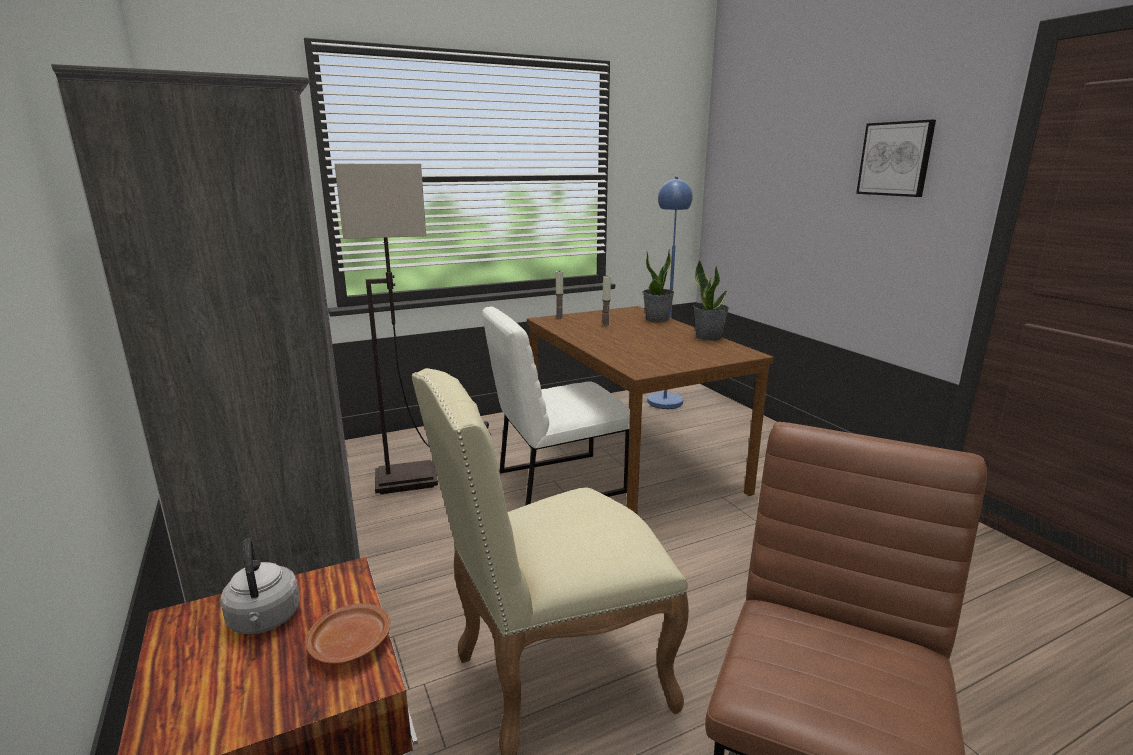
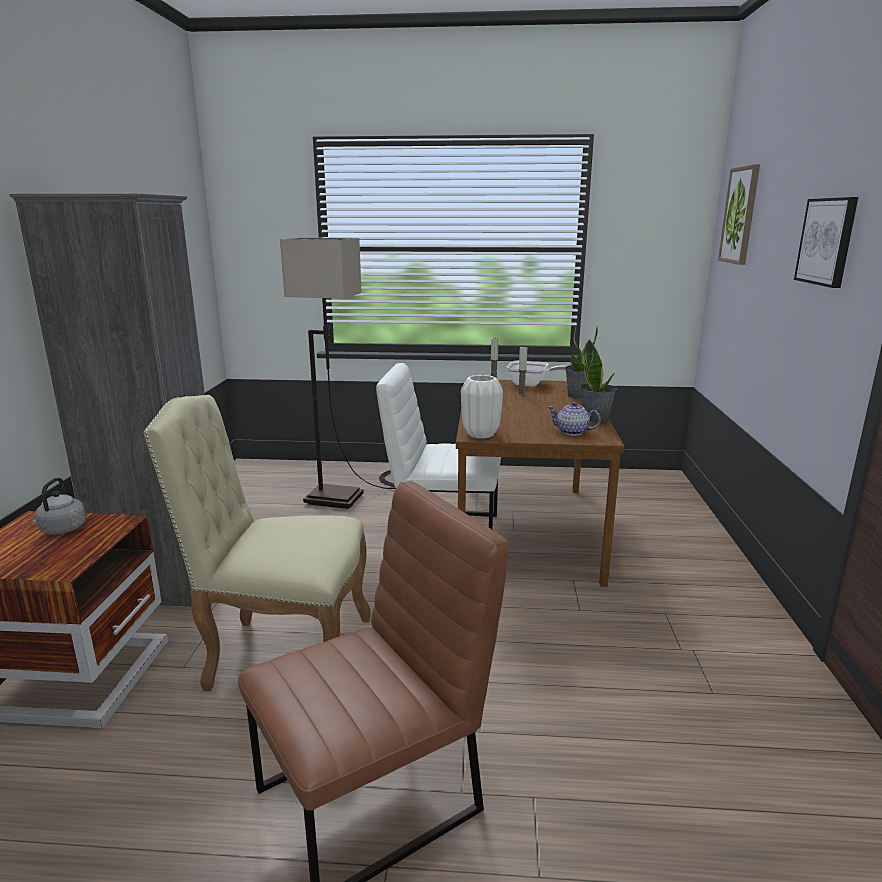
camera: 30 degrees right, 0 degrees up
brown plate [306,603,390,665] -> none
blue floor lamp [647,176,693,409] -> none
none -> white vase [461,375,503,439]
none -> frying pan [507,361,566,386]
none -> teapot [548,402,601,435]
none -> picture [718,164,760,265]

